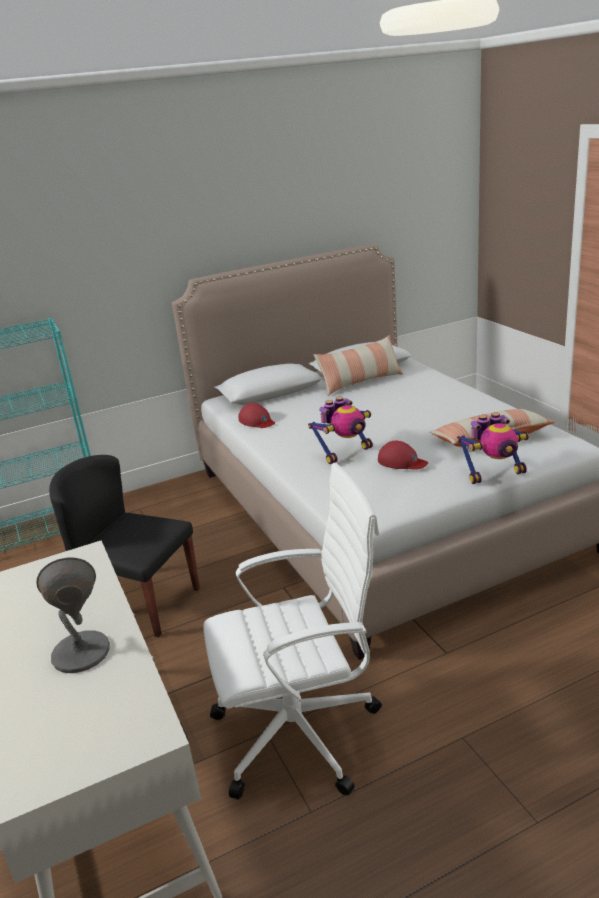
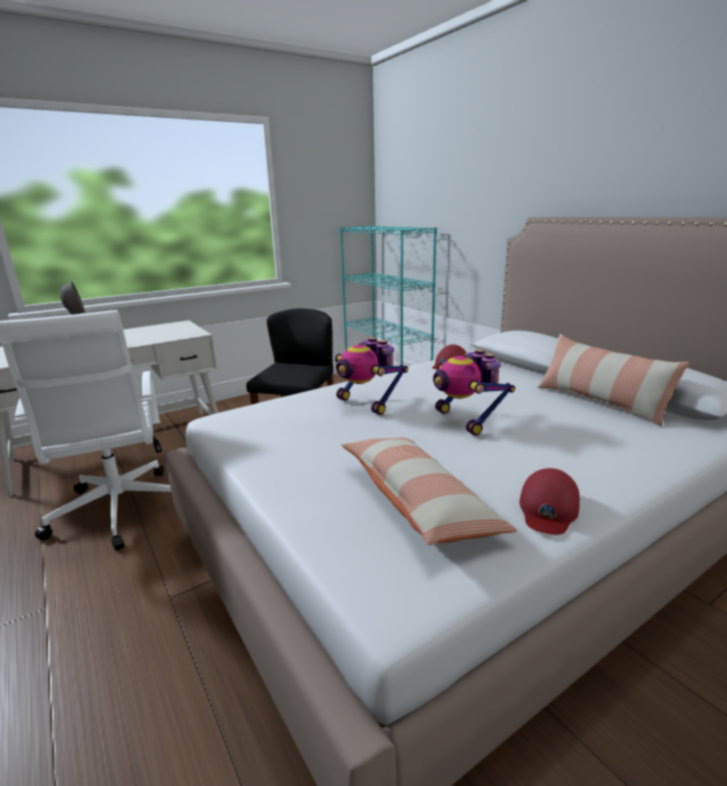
camera: 80 degrees right, 5 degrees down
red cap [378,441,428,470] -> red cap moved to [520,468,580,535]
toy robot [457,412,529,484] -> toy robot moved to [433,349,515,436]

